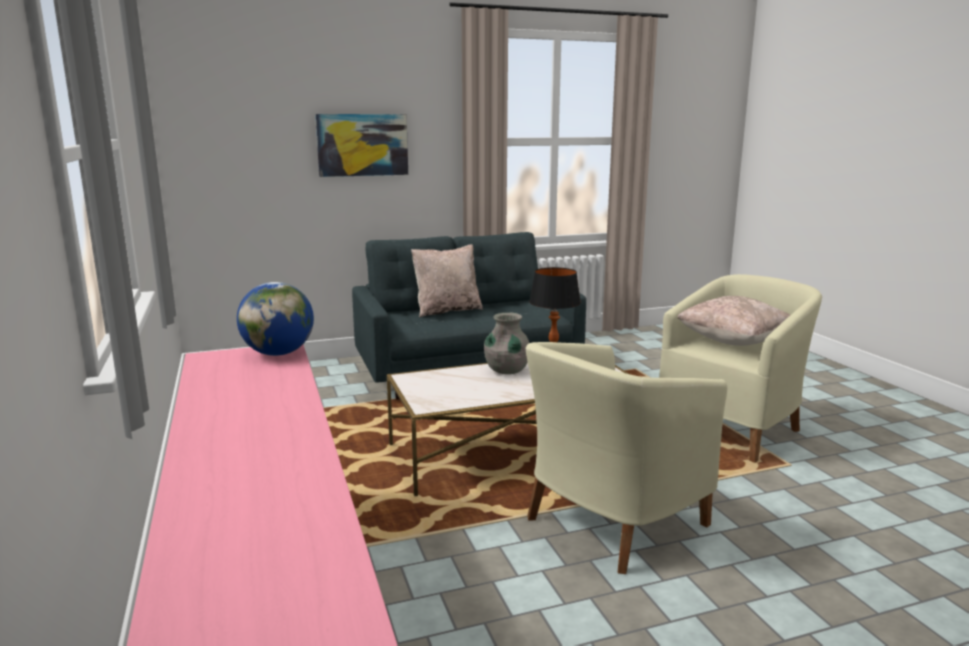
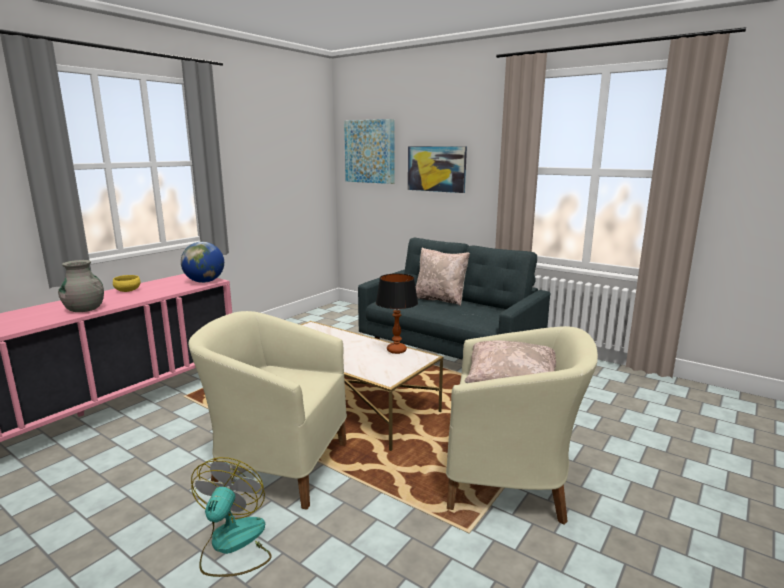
camera: 55 degrees right, 0 degrees up
grey vase [484,313,529,374] -> grey vase moved to [58,260,104,312]
none -> yellow bowl [113,275,141,292]
none -> fan [191,457,271,577]
none -> picture [344,119,395,184]

